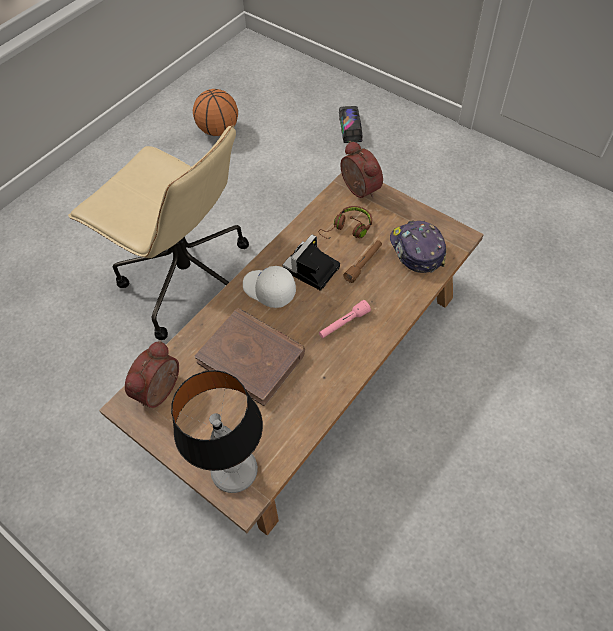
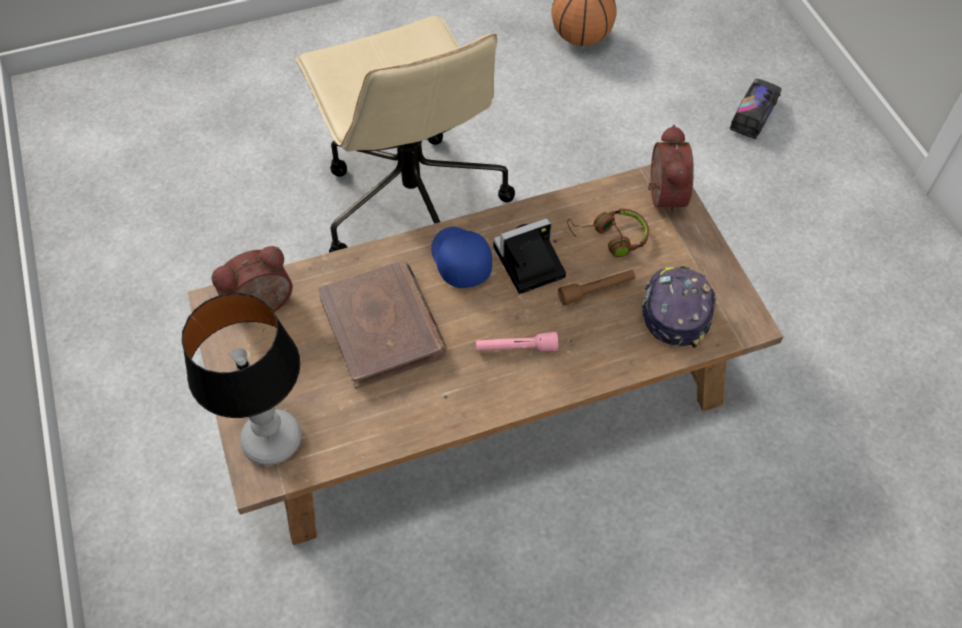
camera: 30 degrees right, 0 degrees up
white cap [243,266,296,308] -> blue cap [431,227,492,288]

